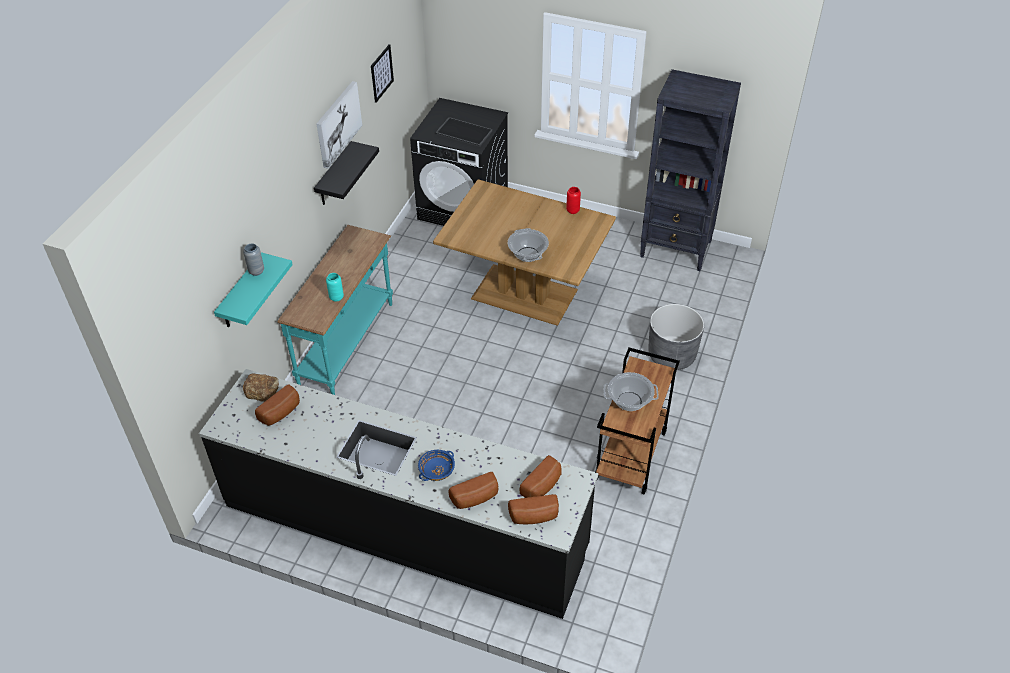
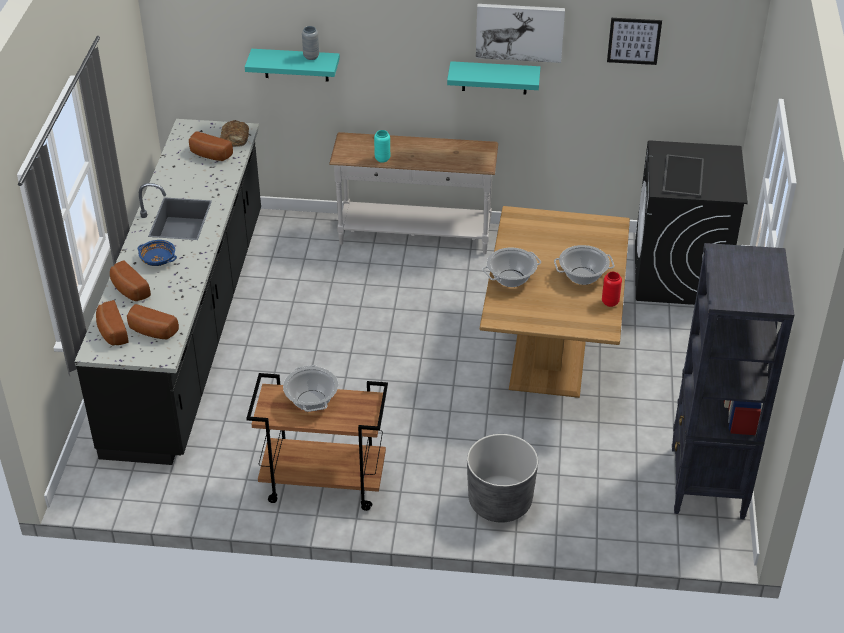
camera: 75 degrees right, 5 degrees down
turquoise console table [277,225,393,395] -> white console table [329,132,498,254]
black shelf [314,141,379,205] -> turquoise shelf [447,61,540,95]
none -> cooking pot [554,245,615,285]

